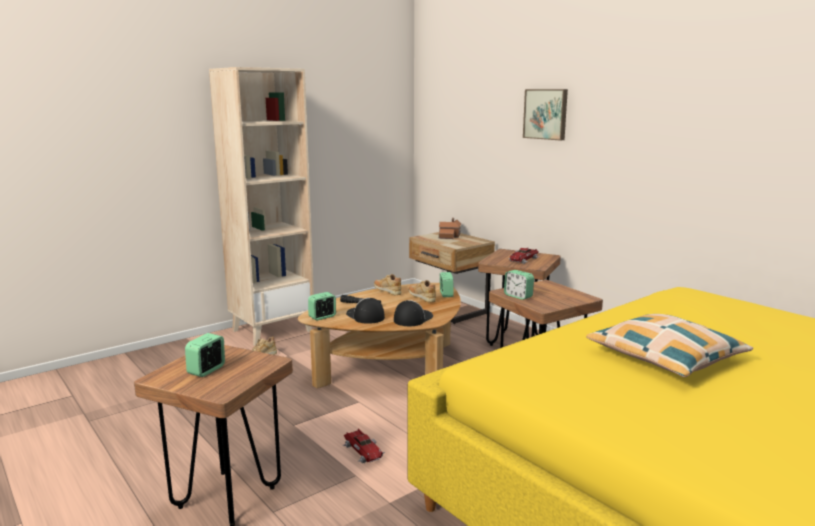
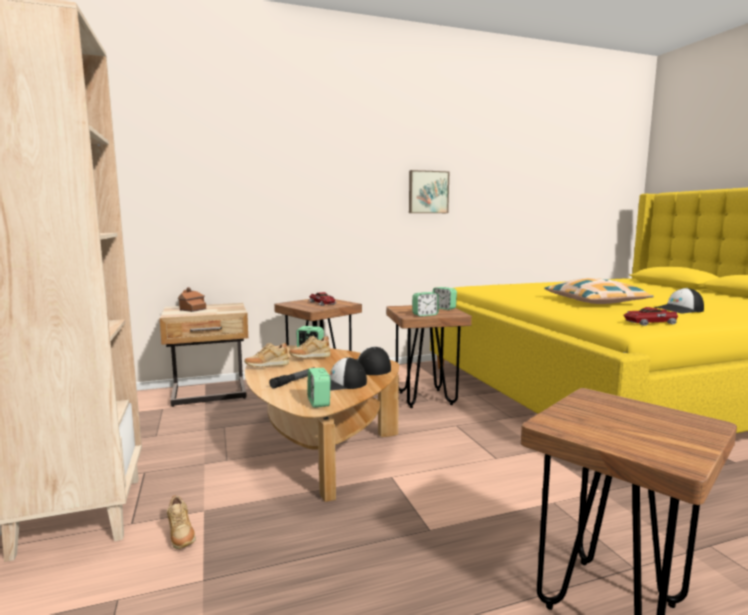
camera: 70 degrees left, 5 degrees down
alarm clock [185,333,225,377] -> alarm clock moved to [433,287,457,310]
toy car [343,429,385,464] -> toy car moved to [623,307,678,326]
picture [523,89,568,141] -> picture moved to [409,170,449,213]
none -> cap [654,288,704,313]

